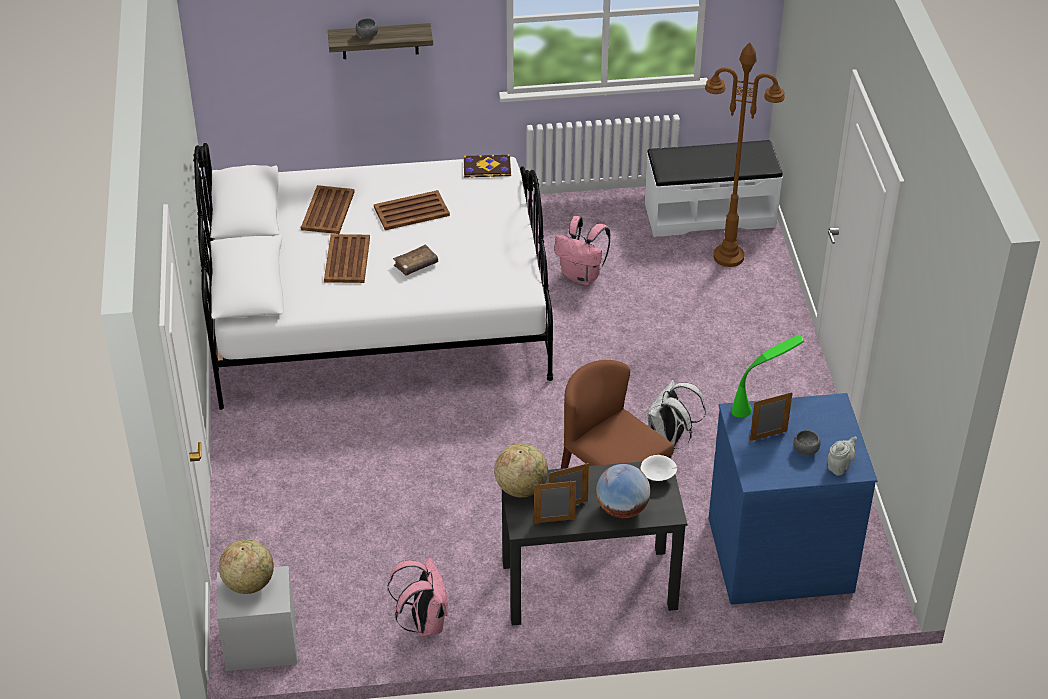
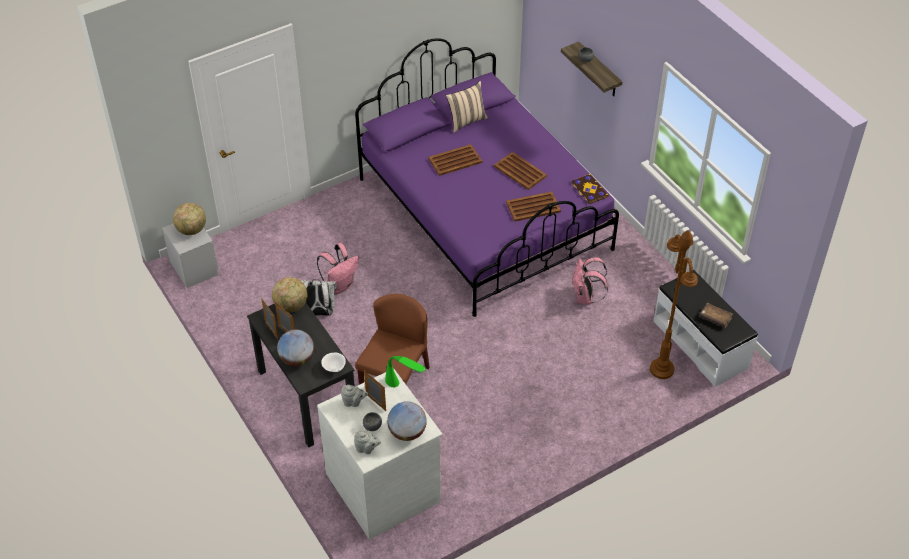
camera: 65 degrees right, 5 degrees up
white bed [193,143,553,410] -> purple bed [355,38,619,317]
brown tray [301,185,355,234] -> brown tray moved to [506,192,561,222]
pink backpack [388,558,448,637] -> pink backpack moved to [317,243,359,294]
brown book [393,244,438,276] -> brown book moved to [700,303,733,328]
white backpack [648,380,706,449] -> white backpack moved to [300,279,337,316]
blue dresser [709,393,878,605] -> white dresser [317,368,443,540]
none -> grey teapot [341,385,368,407]
none -> globe [387,401,427,441]
none -> beige pillow [446,81,488,133]

